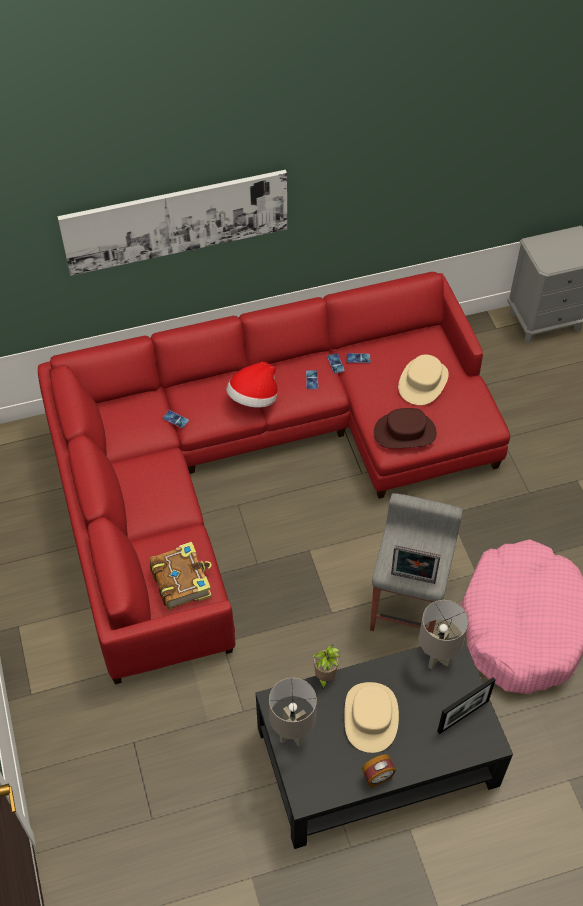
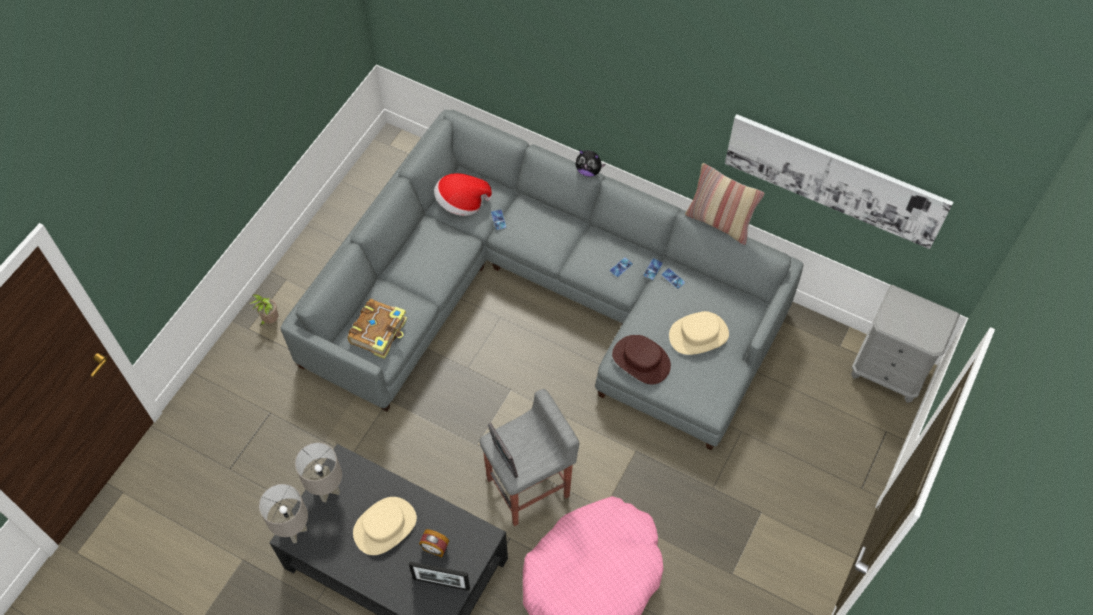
camera: 45 degrees right, 5 degrees up
red sofa [38,272,510,684] -> grey sofa [280,110,803,450]
picture [57,170,287,276] -> picture moved to [725,114,953,249]
hat [226,362,278,408] -> hat moved to [434,173,492,216]
potted plant [313,645,340,689] -> potted plant moved to [250,294,278,326]
alarm clock [362,754,396,788] -> alarm clock moved to [419,529,449,557]
grey table lamp [419,600,468,669] -> grey table lamp moved to [259,484,308,543]
none -> plush toy [576,150,605,177]
none -> pillow [685,163,765,245]

